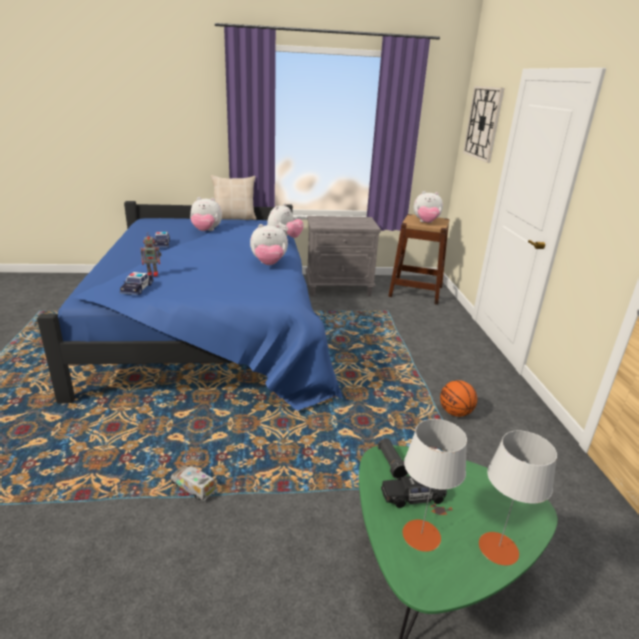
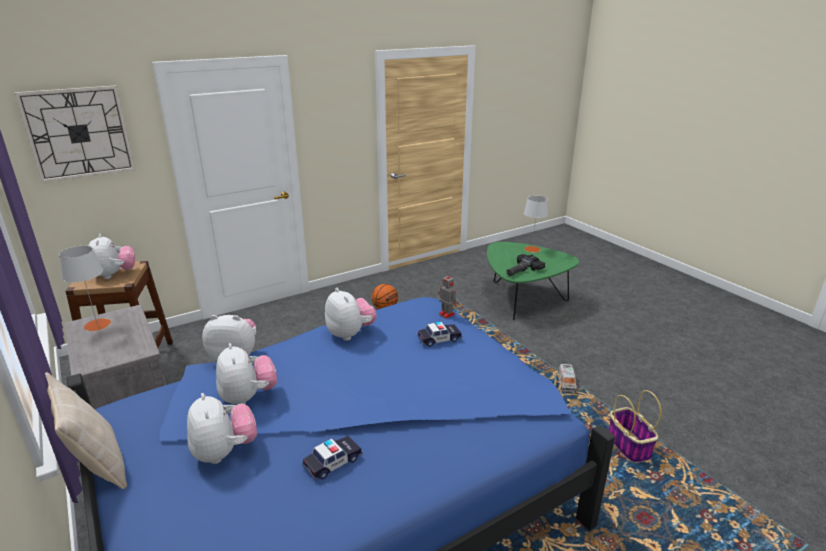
camera: 115 degrees left, 0 degrees up
toy car [120,272,154,295] -> toy car moved to [417,321,462,347]
toy robot [141,234,161,277] -> toy robot moved to [438,273,458,319]
grey table lamp [403,419,467,552] -> grey table lamp moved to [59,246,111,331]
none -> plush toy [216,343,277,405]
none -> basket [608,390,661,463]

